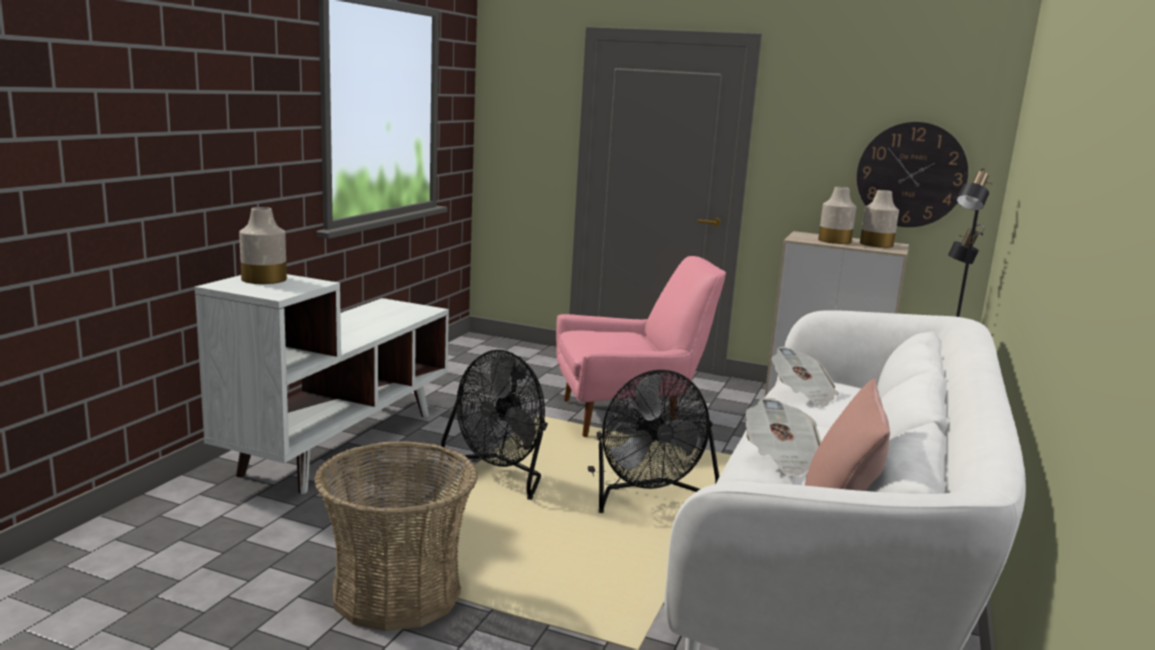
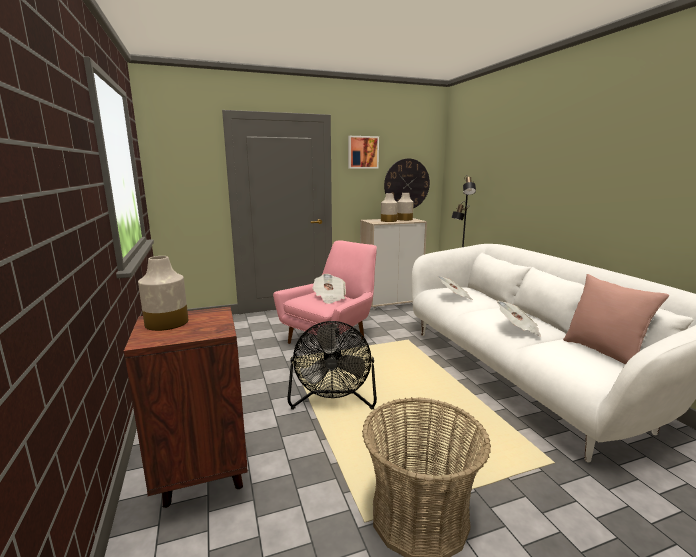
camera: 40 degrees left, 0 degrees up
white tv stand [194,274,449,494] -> brown tv stand [124,307,248,508]
black fan [588,370,719,513] -> none
none -> newspaper [312,274,346,304]
none -> picture [348,136,379,169]

